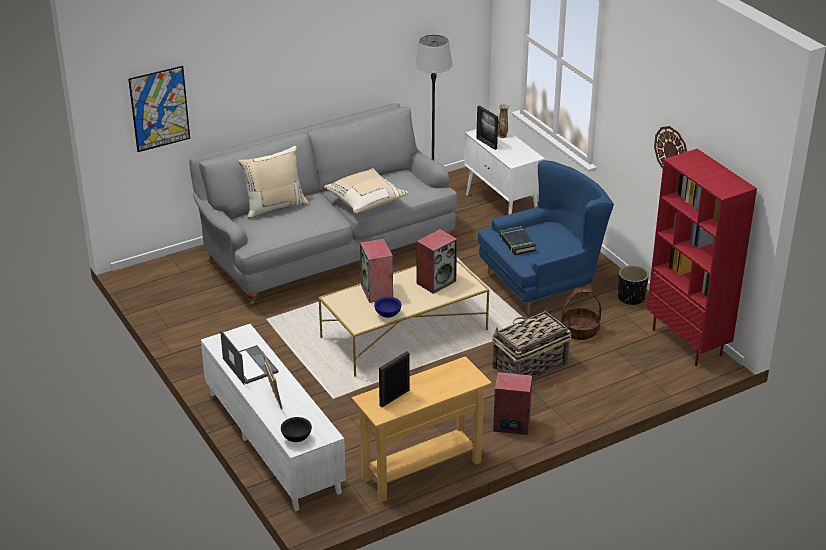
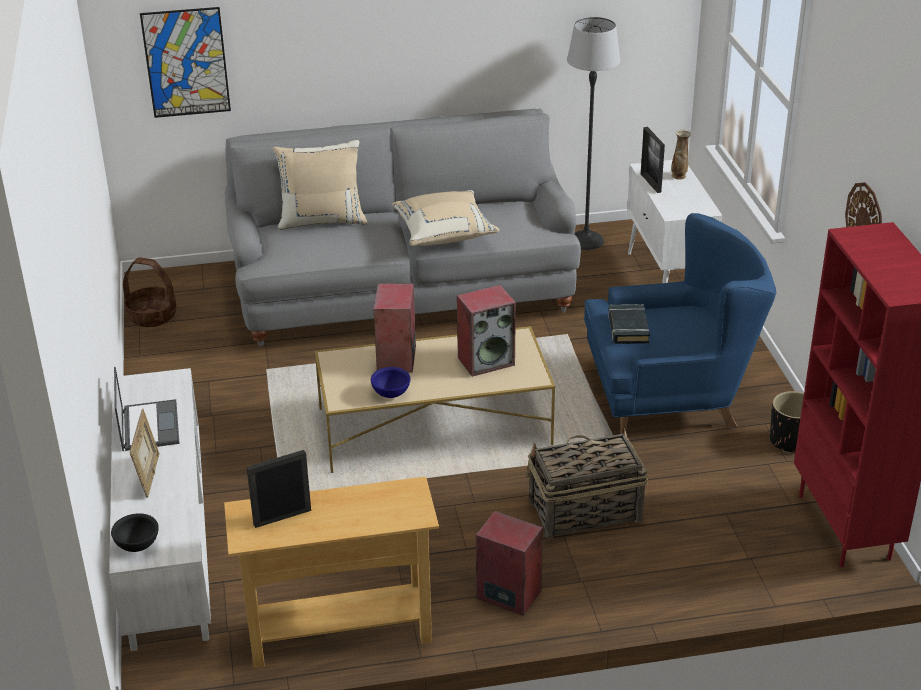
camera: 20 degrees right, 0 degrees up
basket [561,288,601,340] -> basket moved to [123,258,177,327]

